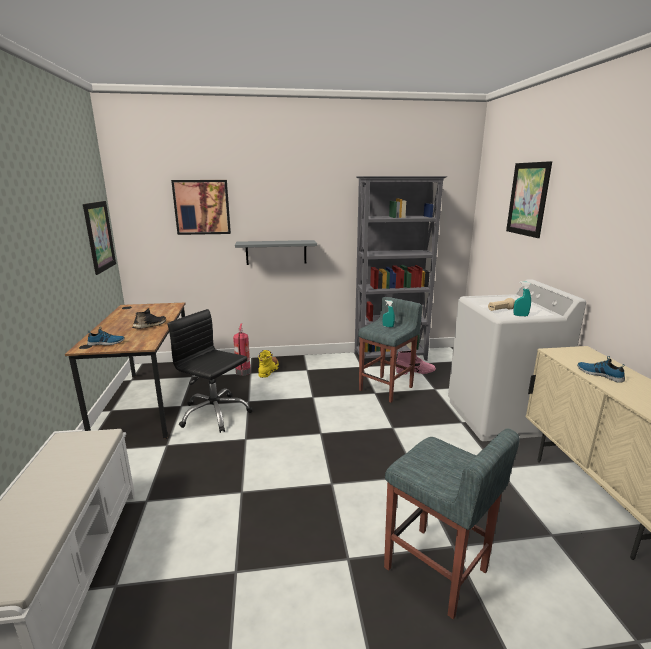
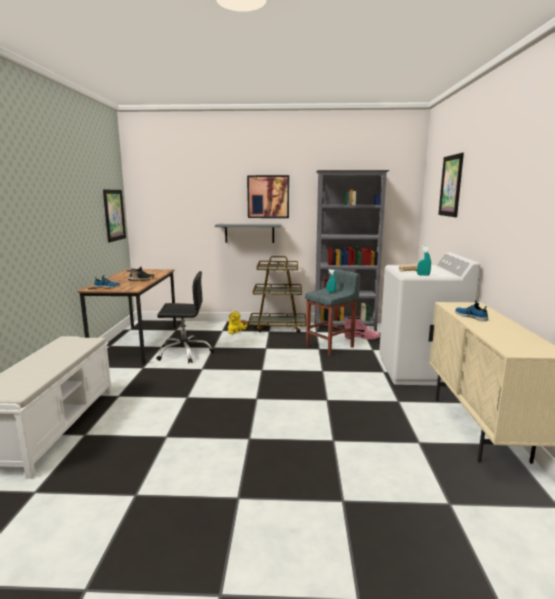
camera: 10 degrees right, 5 degrees down
black office chair [168,309,253,433] -> black office chair turned 135 degrees clockwise [156,271,214,363]
picture [171,180,231,235] -> picture moved to [247,175,289,218]
fire extinguisher [233,323,251,375] -> none
grey stool [384,428,520,619] -> none
none -> brown cart [248,256,306,333]

